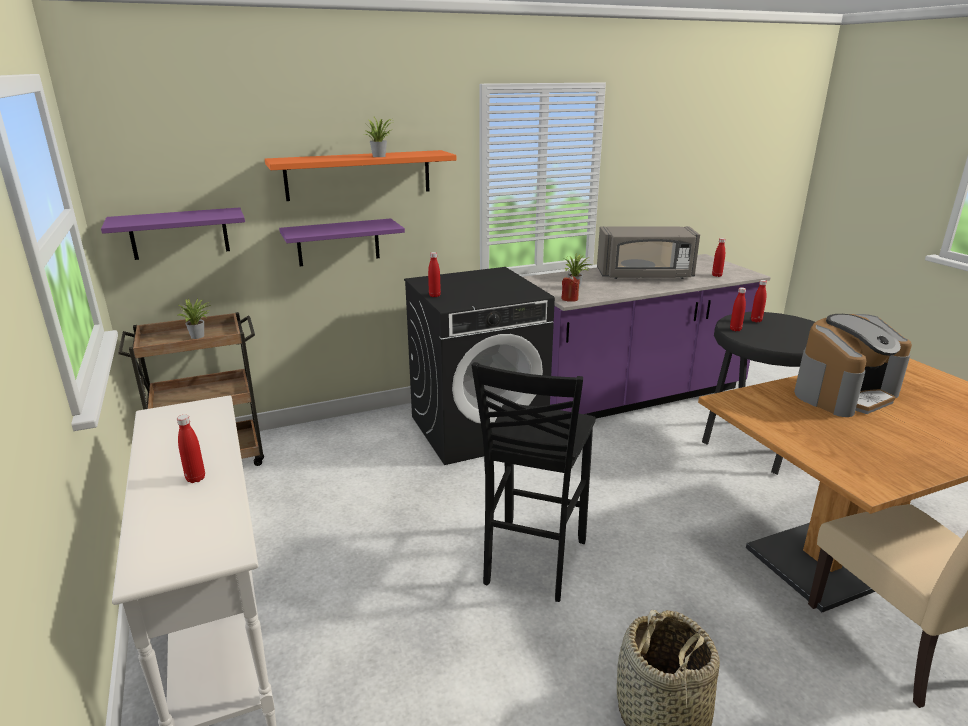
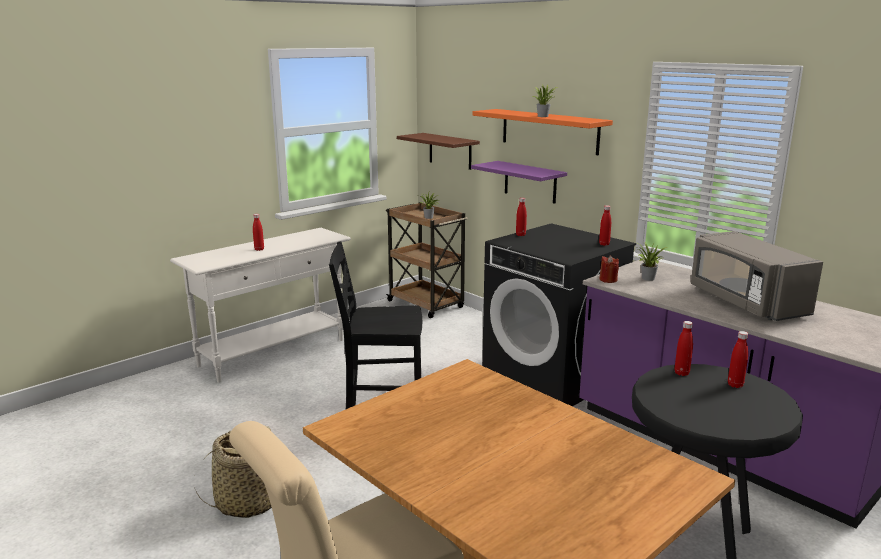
camera: 70 degrees right, 5 degrees down
purple shelf [101,207,245,260] -> brown shelf [397,133,480,170]
red bottle [712,238,726,277] -> red bottle moved to [599,205,611,246]
coffee machine [794,314,912,417] -> none

